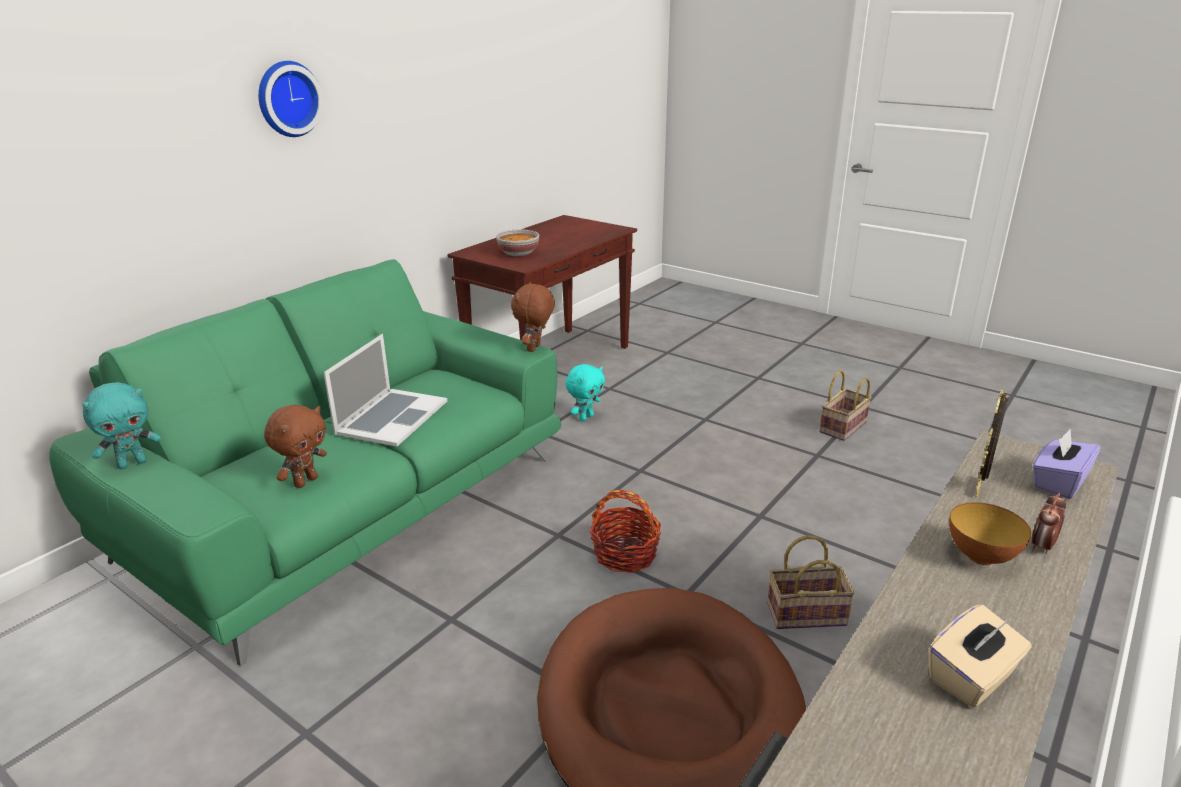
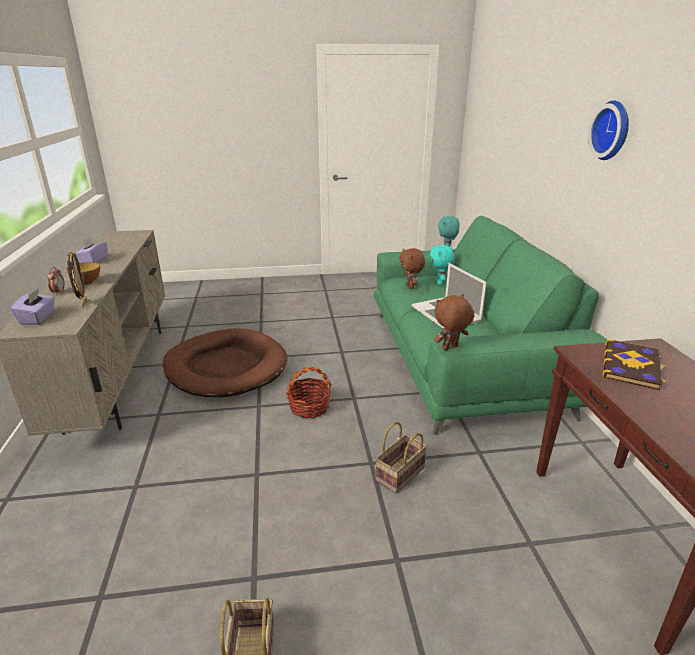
camera: 135 degrees right, 0 degrees up
bowl [496,229,539,256] -> book [602,339,667,390]
brown plush toy [511,282,555,352] -> brown plush toy turned 90 degrees counterclockwise [434,294,474,350]
turquoise plush toy [565,364,605,421] -> turquoise plush toy moved to [430,245,454,285]
basket [767,535,855,629] -> basket moved to [375,422,427,493]
beige tissue box [928,605,1032,708] -> purple tissue box [76,237,107,263]

